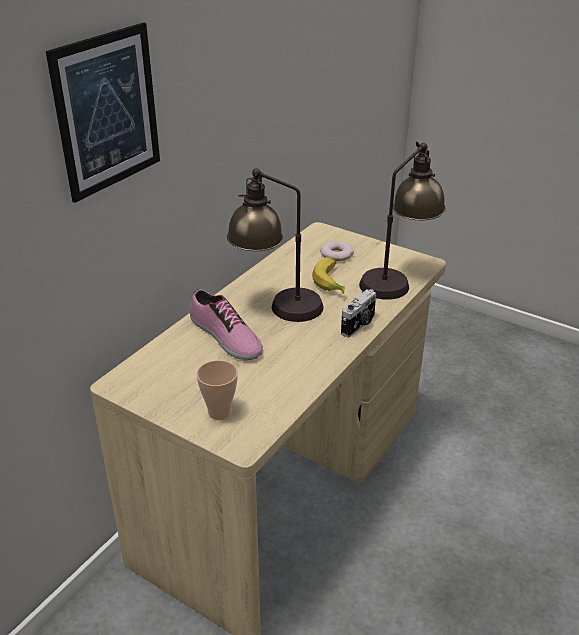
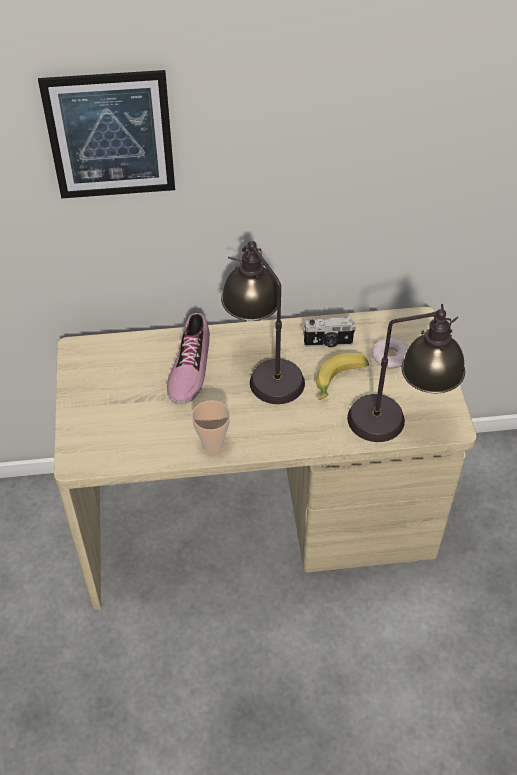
camera: 50 degrees right, 15 degrees up
cup [196,360,238,420] -> cup moved to [192,400,230,453]
camera [341,289,376,337] -> camera moved to [303,317,356,347]

